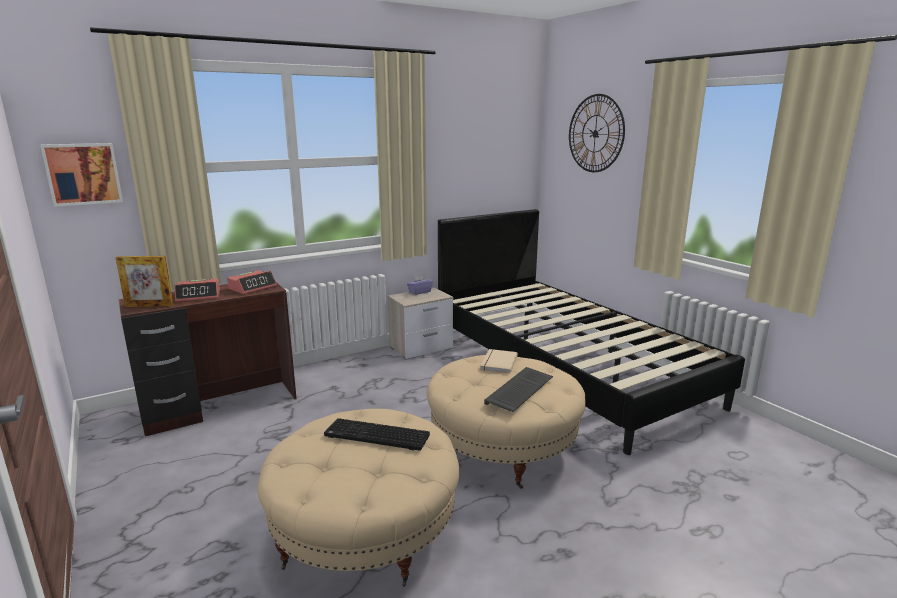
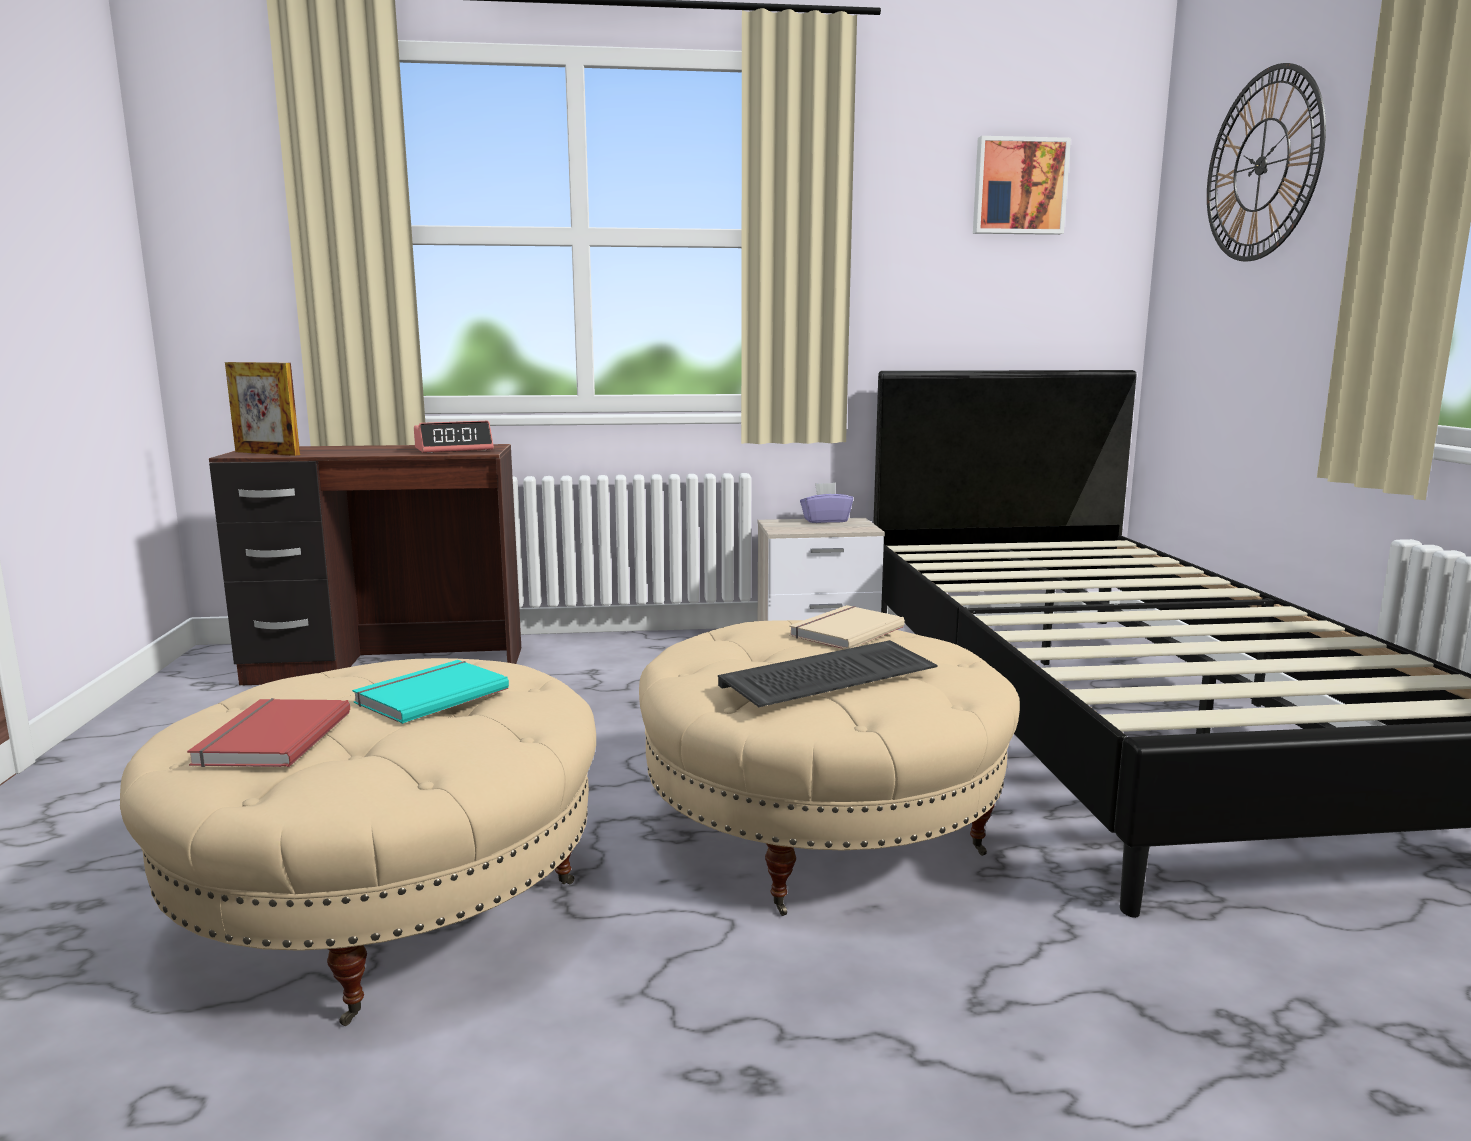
camera: 25 degrees right, 5 degrees down
picture [40,143,123,207] -> picture moved to [973,136,1071,235]
alarm clock [174,279,220,302] -> none
keyboard [324,418,430,451] -> turquoise book [352,660,509,724]
none -> red book [187,698,350,767]

